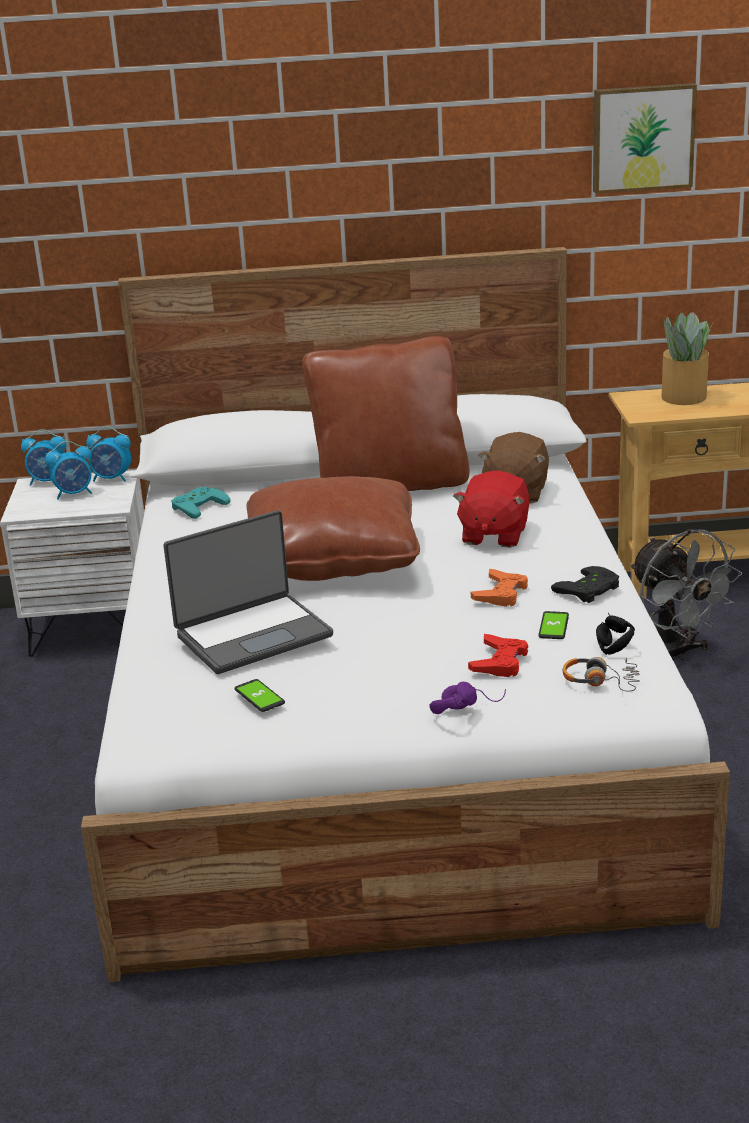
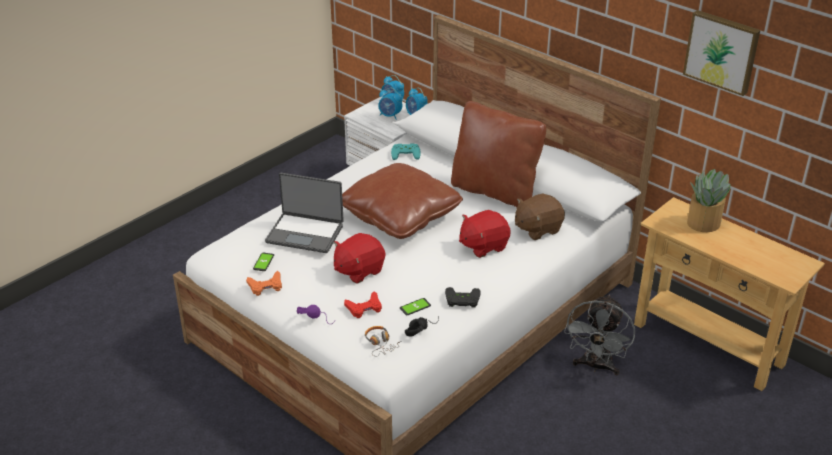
camera: 45 degrees right, 10 degrees up
orange game controller [471,569,528,607] -> orange game controller moved to [246,271,282,296]
none -> red plush toy [334,233,385,284]

